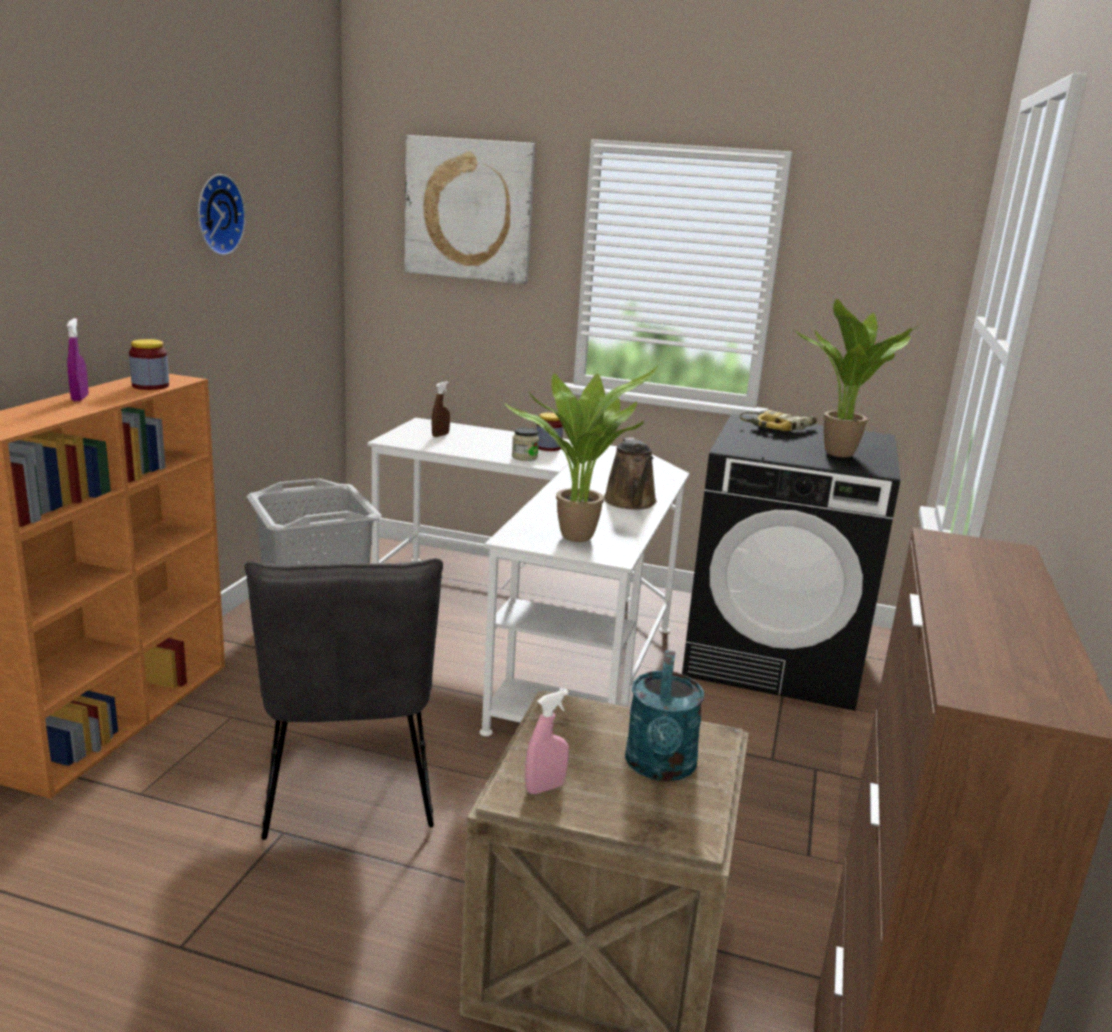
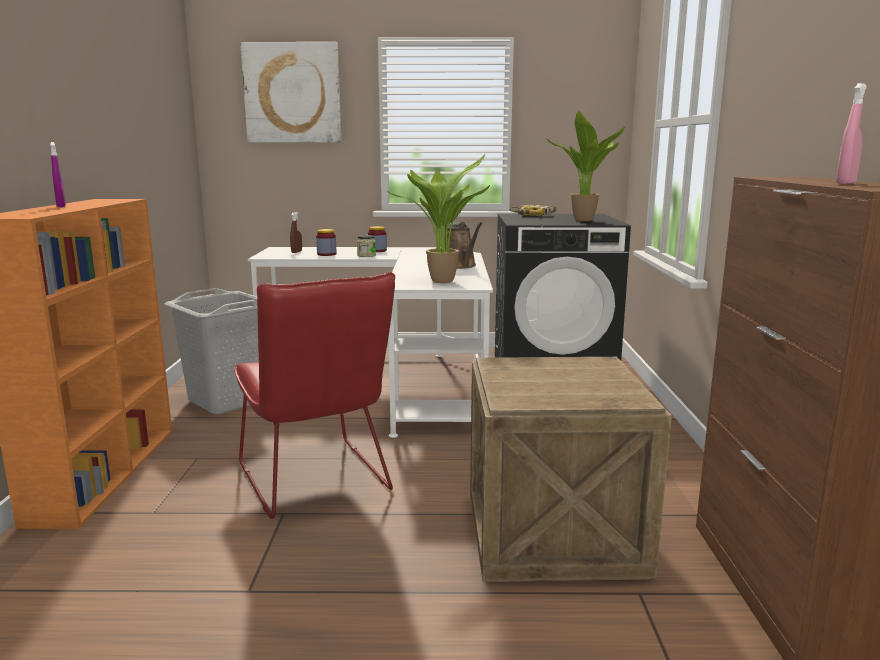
camera: 15 degrees left, 5 degrees down
jar [129,339,169,390] -> jar moved to [316,229,336,256]
wall clock [198,174,246,256] -> none
grey chair [245,558,443,840] -> red chair [234,272,395,519]
pink spray bottle [525,690,569,794] -> pink spray bottle moved to [836,83,867,184]
turquoise watering can [625,650,704,781] -> none

